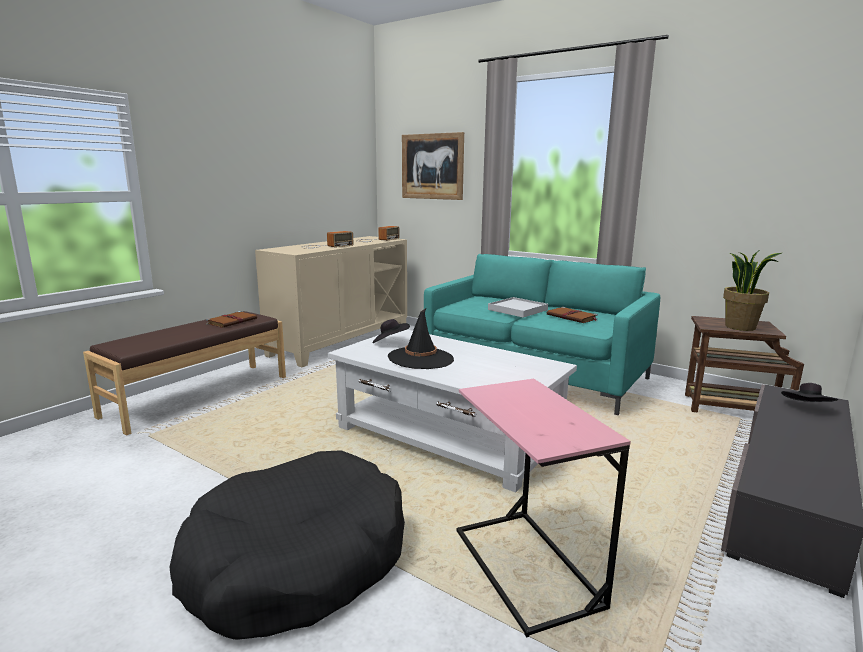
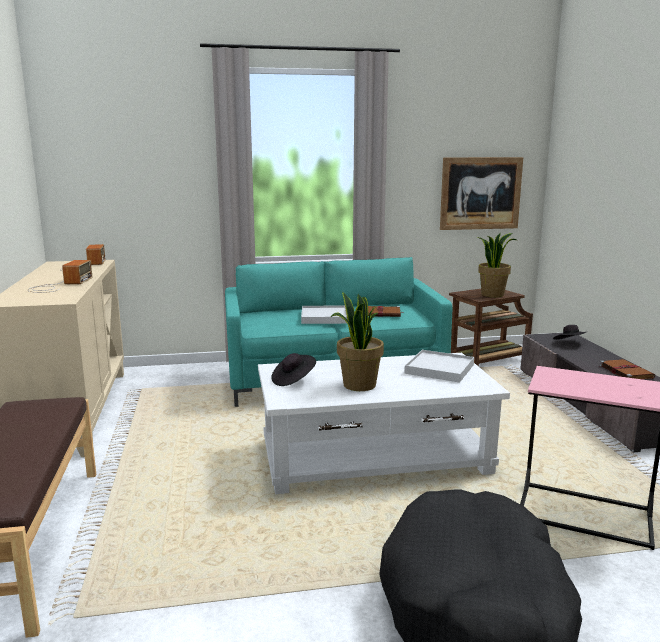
camera: 45 degrees left, 0 degrees up
brown book [206,311,257,328] -> brown book moved to [599,359,655,379]
black hat [388,308,454,369] -> potted plant [331,292,384,391]
picture [402,132,464,200] -> picture moved to [440,157,523,230]
none -> white tray [404,350,474,383]

